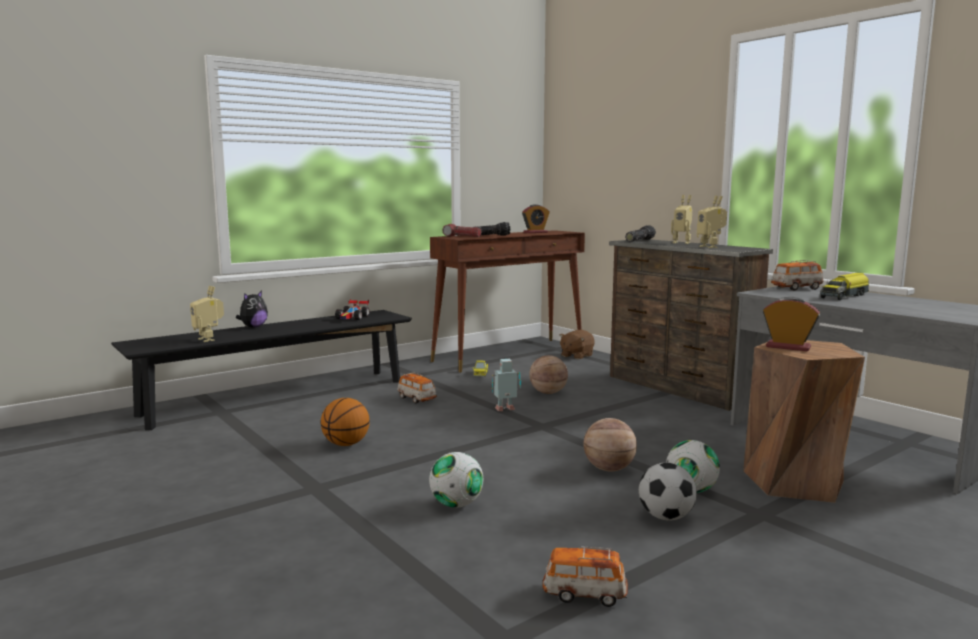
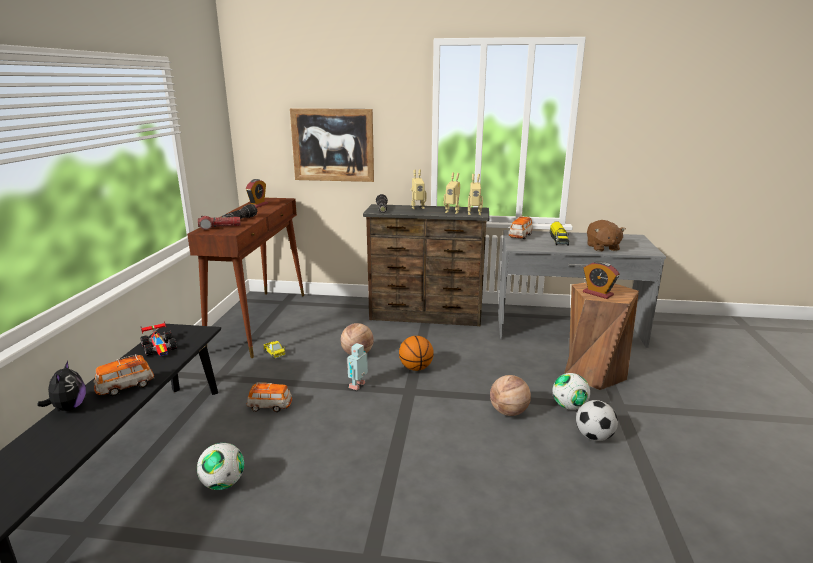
camera: 45 degrees left, 10 degrees up
toy robot [190,286,224,342] -> toy robot moved to [468,174,483,215]
basketball [321,398,370,446] -> basketball moved to [399,336,434,371]
football [429,452,483,508] -> football moved to [197,443,244,490]
toy car [542,546,628,607] -> toy car moved to [93,354,154,396]
brown plush toy [560,330,595,359] -> brown plush toy moved to [587,220,626,252]
alarm clock [763,297,820,351] -> alarm clock turned 120 degrees counterclockwise [583,261,620,299]
none -> picture [290,108,374,182]

